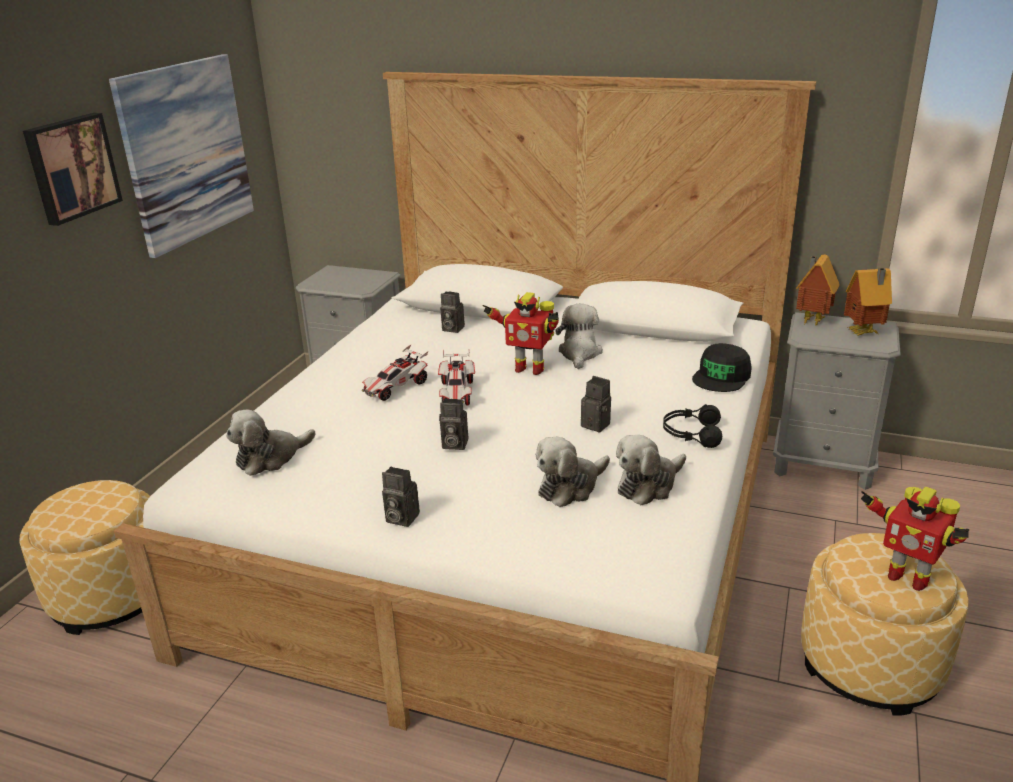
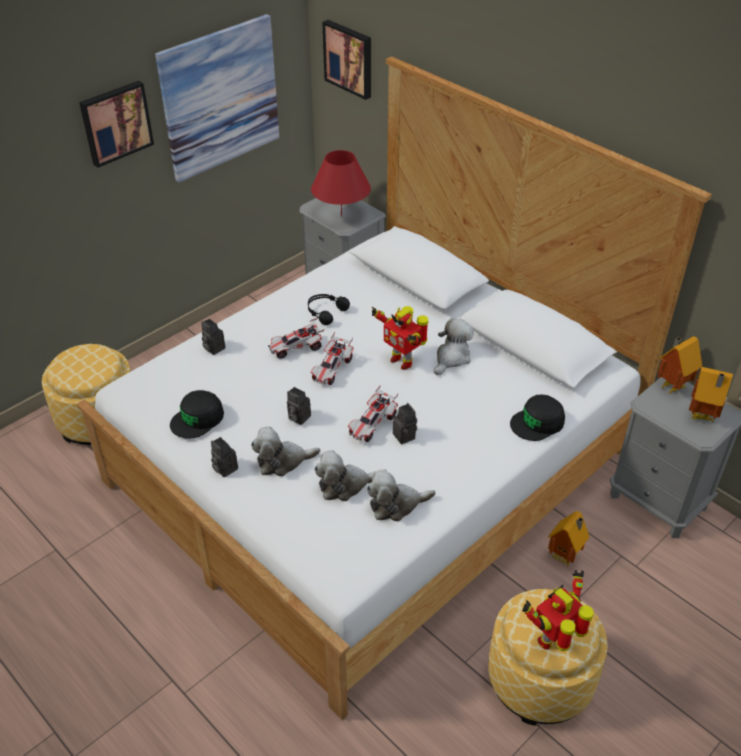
camera: 25 degrees right, 15 degrees up
plush toy [226,410,316,476] -> plush toy moved to [251,427,320,476]
camera [440,292,465,333] -> camera moved to [201,318,225,355]
black headphones [663,404,722,448] -> black headphones moved to [308,294,350,325]
toy robot [861,487,969,591] -> toy robot turned 75 degrees clockwise [522,570,594,651]
none -> black cap [170,390,224,439]
none -> red table lamp [311,150,371,217]
none -> picture [322,20,371,100]
none -> toy car [348,385,398,442]
none -> toy house [548,511,589,566]

